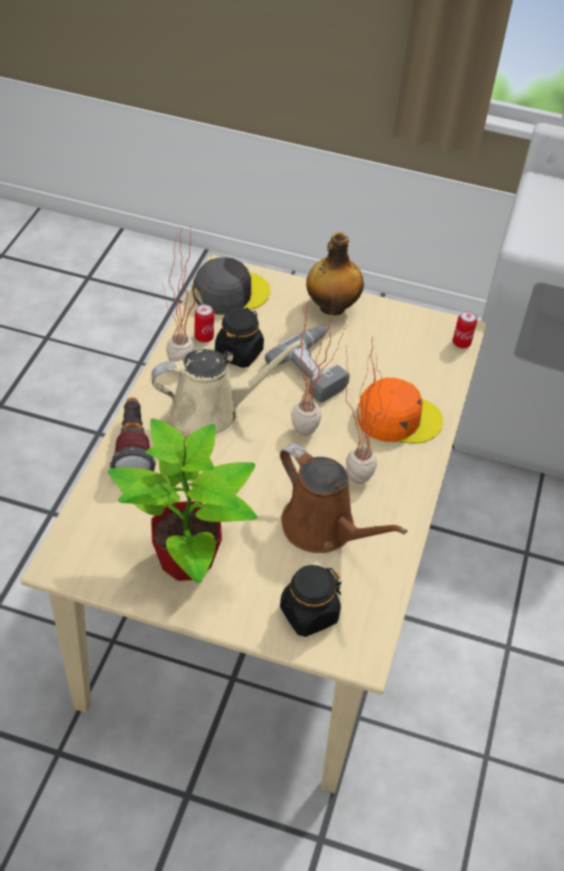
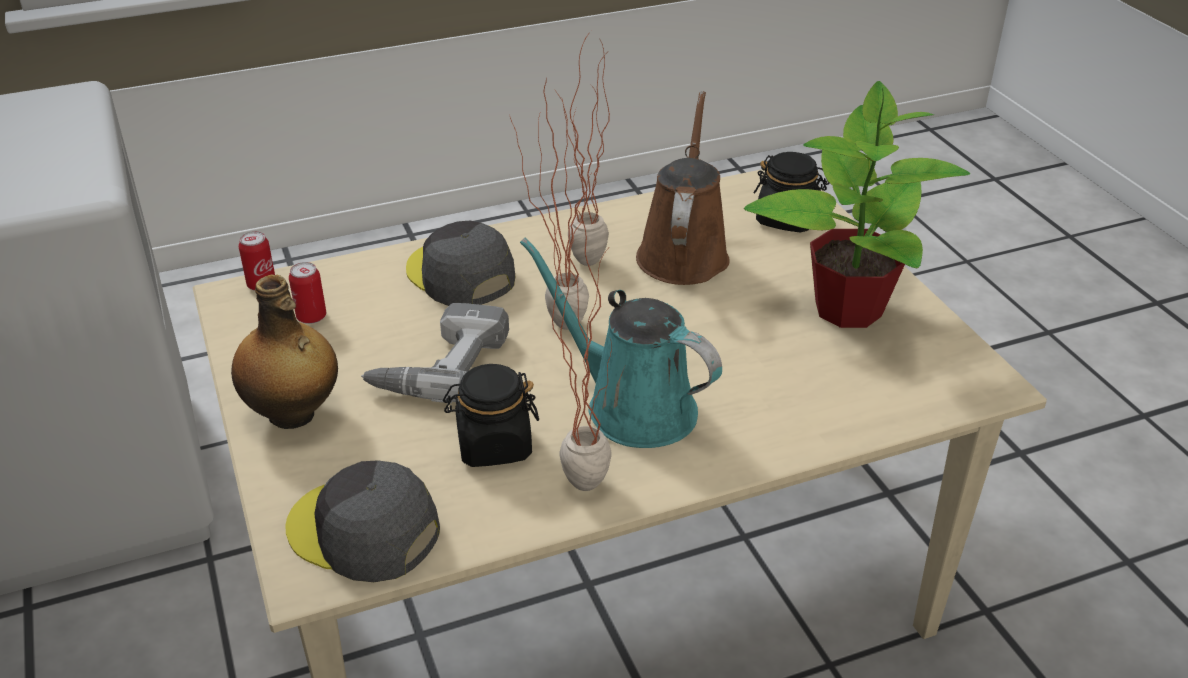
camera: 125 degrees left, 10 degrees down
flashlight [110,398,156,471] -> none
beige watering can [151,340,306,437] -> turquoise watering can [520,238,722,448]
can [195,304,214,343] -> can moved to [289,262,326,324]
orange cap [357,378,443,444] -> grey cap [406,221,515,306]

